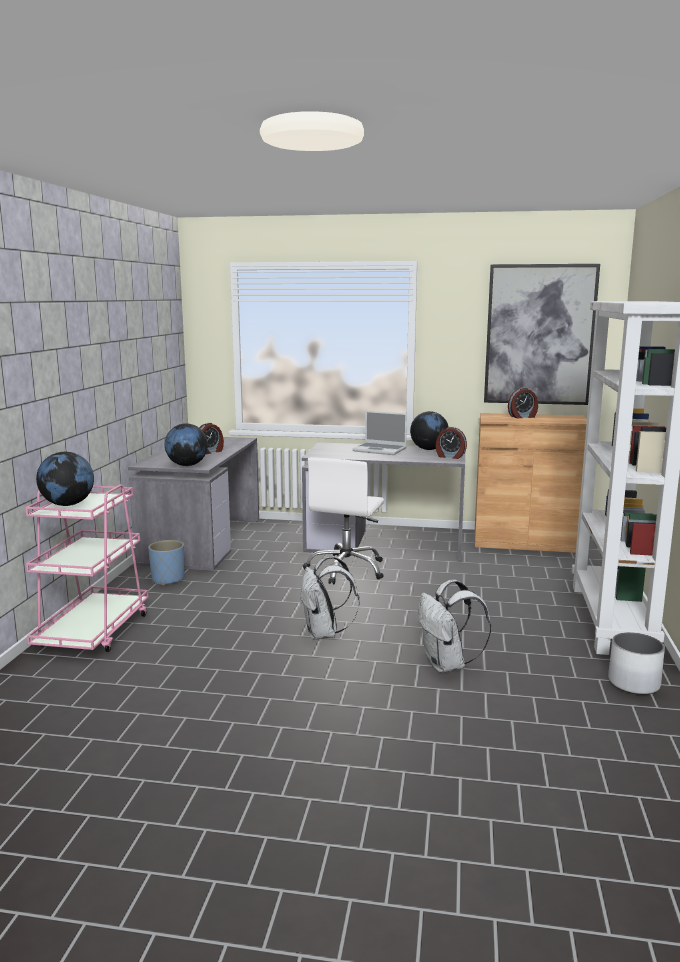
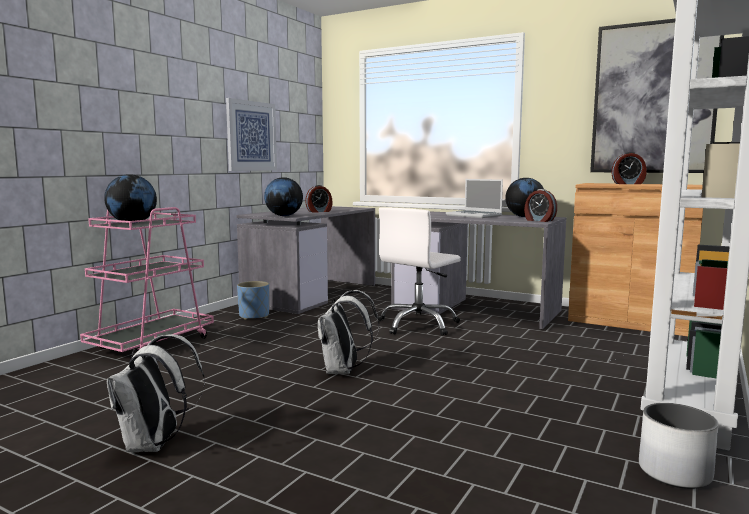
camera: 20 degrees right, 5 degrees down
white backpack [418,580,491,673] -> white backpack moved to [107,334,205,452]
none -> picture [226,98,277,171]

